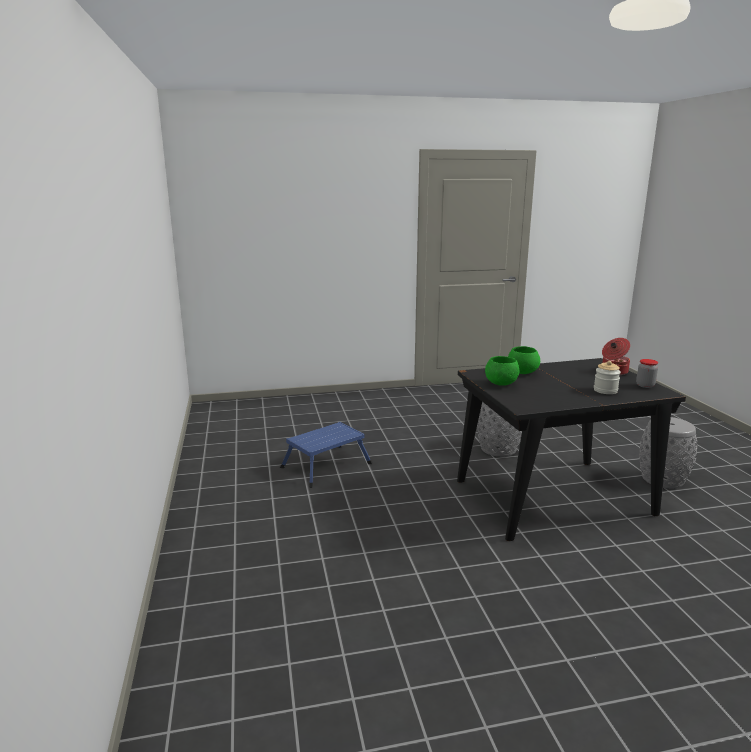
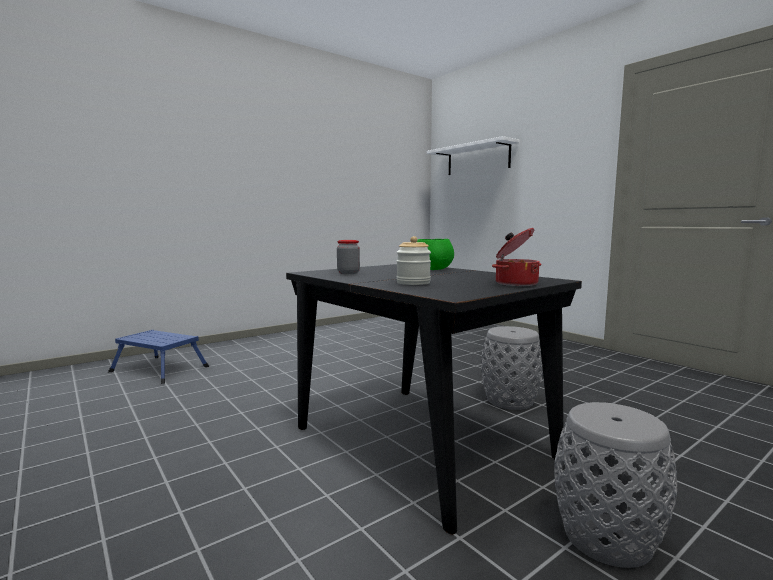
camera: 65 degrees right, 10 degrees down
blue step ladder [280,422,373,488] -> blue step ladder moved to [108,330,209,384]
green bowl [485,356,519,386] -> none
jar [636,359,658,388] -> jar moved to [337,240,360,274]
none -> white shelf [427,136,520,175]

